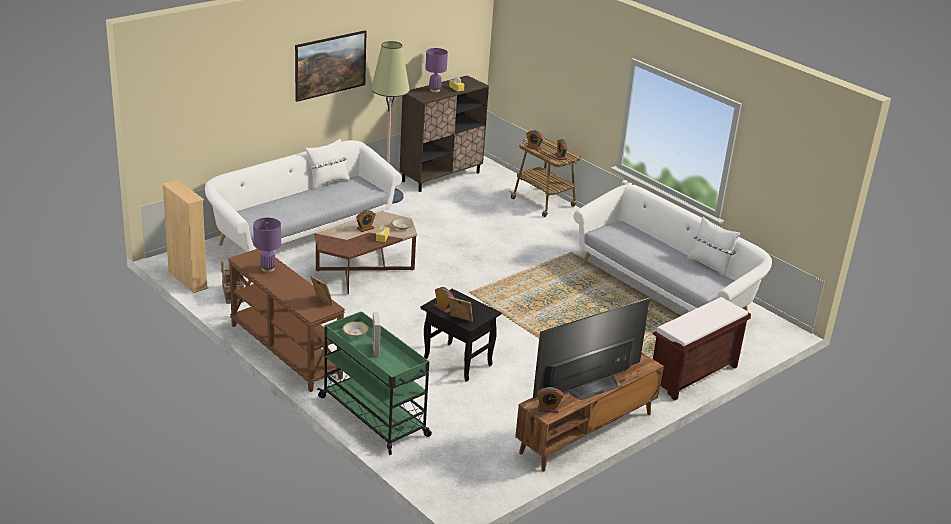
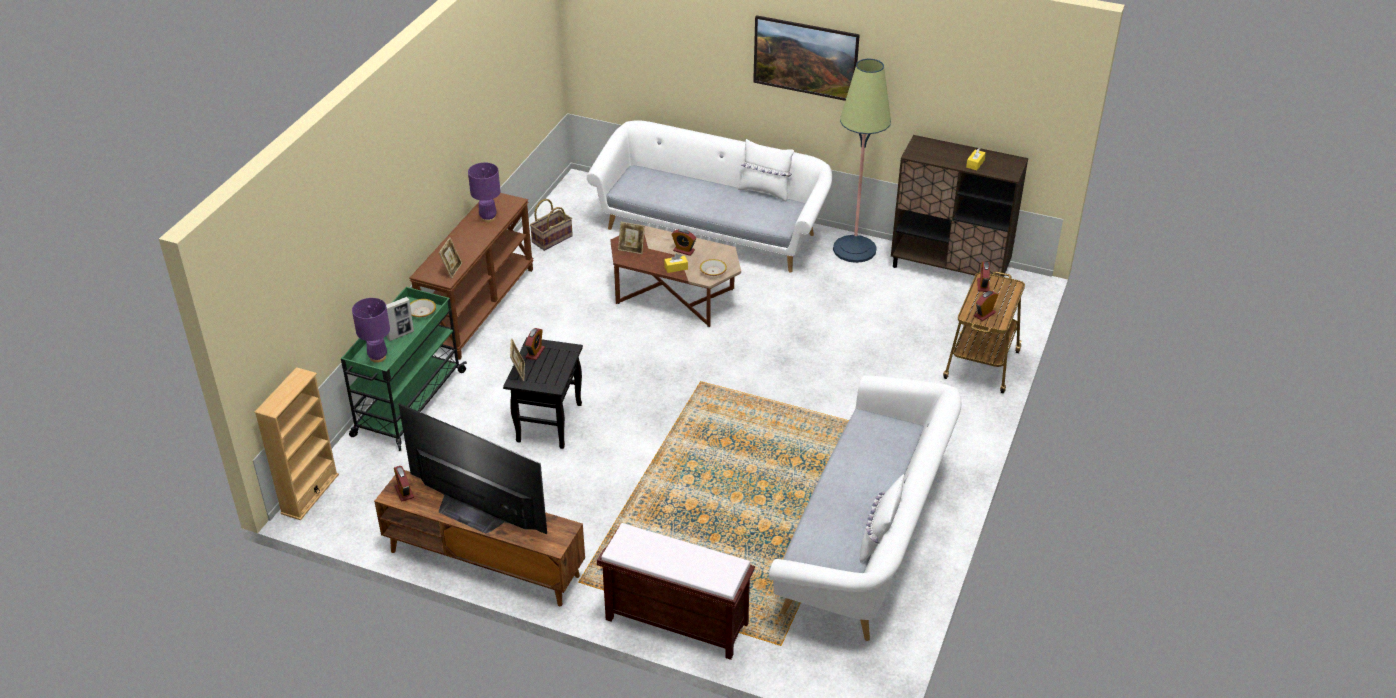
camera: 65 degrees right, 10 degrees up
beige bookcase [162,180,209,293] -> beige bookcase moved to [254,367,339,520]
purple table lamp [425,48,448,92] -> purple table lamp moved to [352,298,390,363]
none -> picture frame [618,222,645,254]

